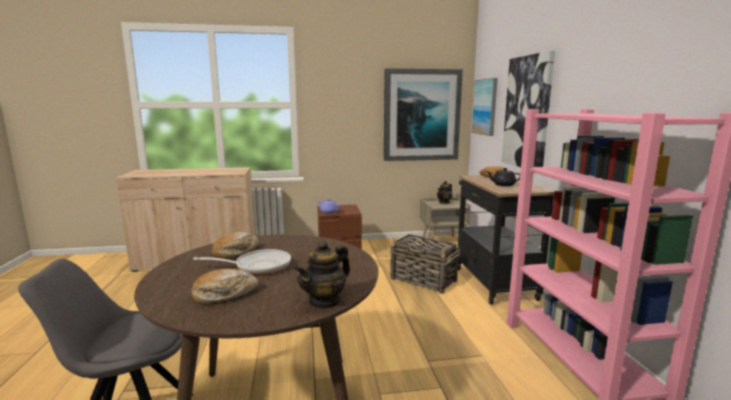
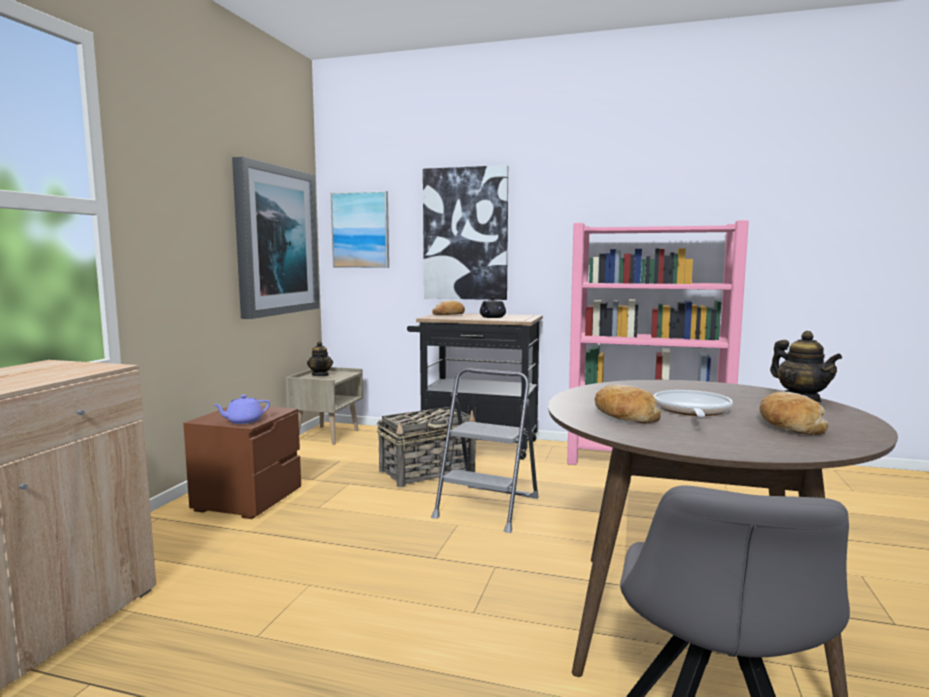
camera: 65 degrees left, 5 degrees down
none -> grey step ladder [431,368,538,533]

